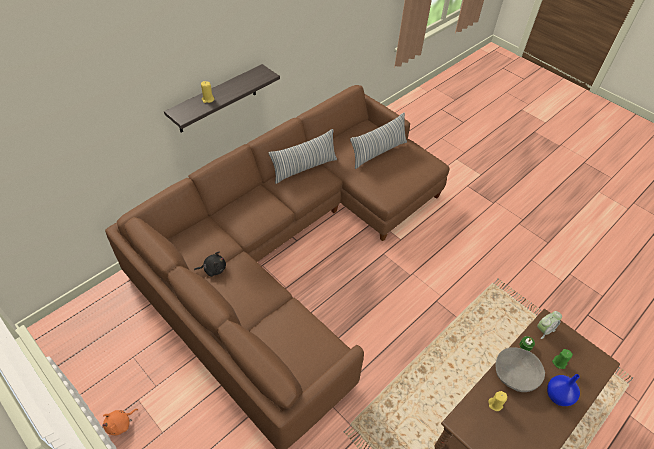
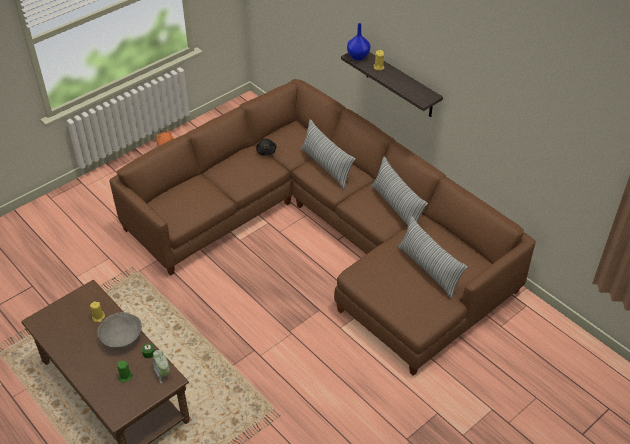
camera: 95 degrees right, 5 degrees down
blue vase [547,374,580,406] -> blue vase moved to [347,23,370,61]
none -> pillow [301,119,355,189]

